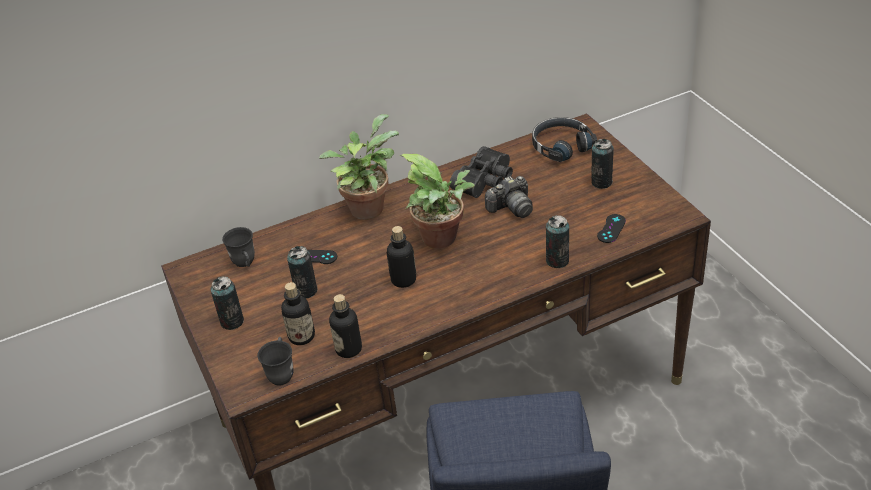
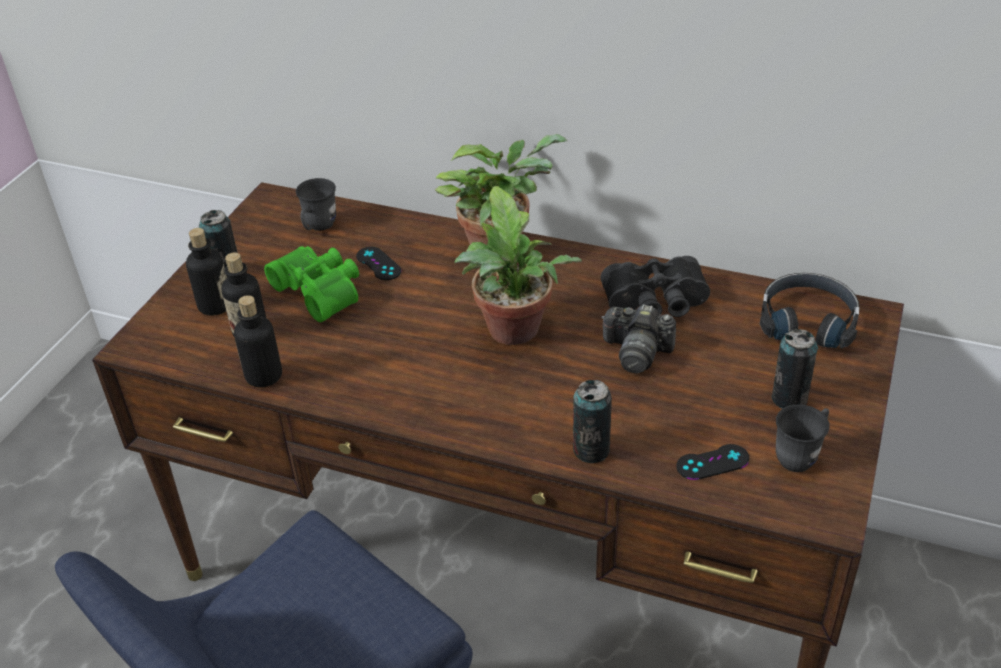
camera: 45 degrees right, 0 degrees up
grey mug [258,337,293,386] -> grey mug moved to [776,404,830,472]
can [287,246,318,299] -> green binoculars [264,246,359,322]
bottle [386,226,417,288] -> bottle moved to [186,228,227,316]

